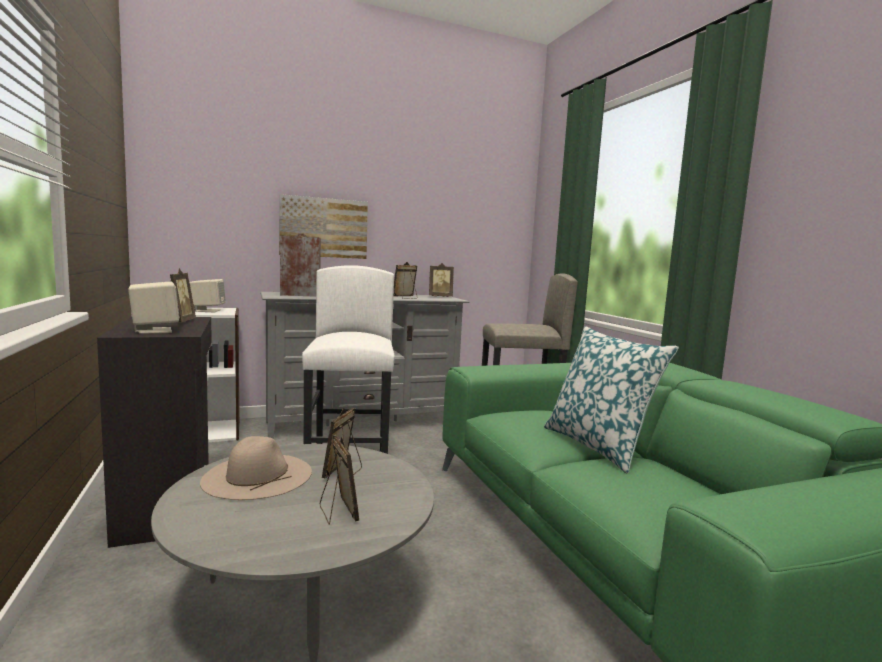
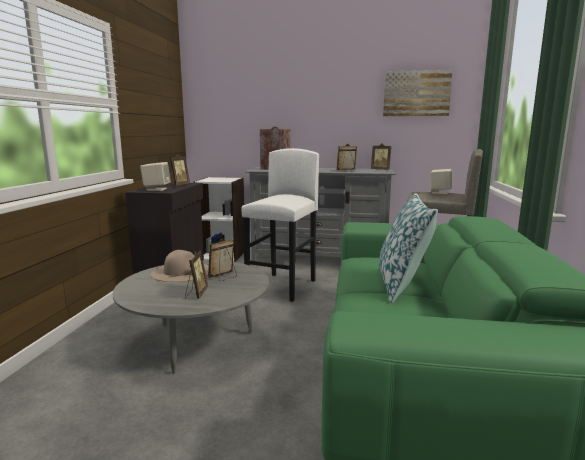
camera: 30 degrees right, 5 degrees up
beige speaker [190,279,226,312] -> beige speaker moved to [431,169,452,194]
picture [279,194,368,259] -> picture moved to [383,70,453,116]

